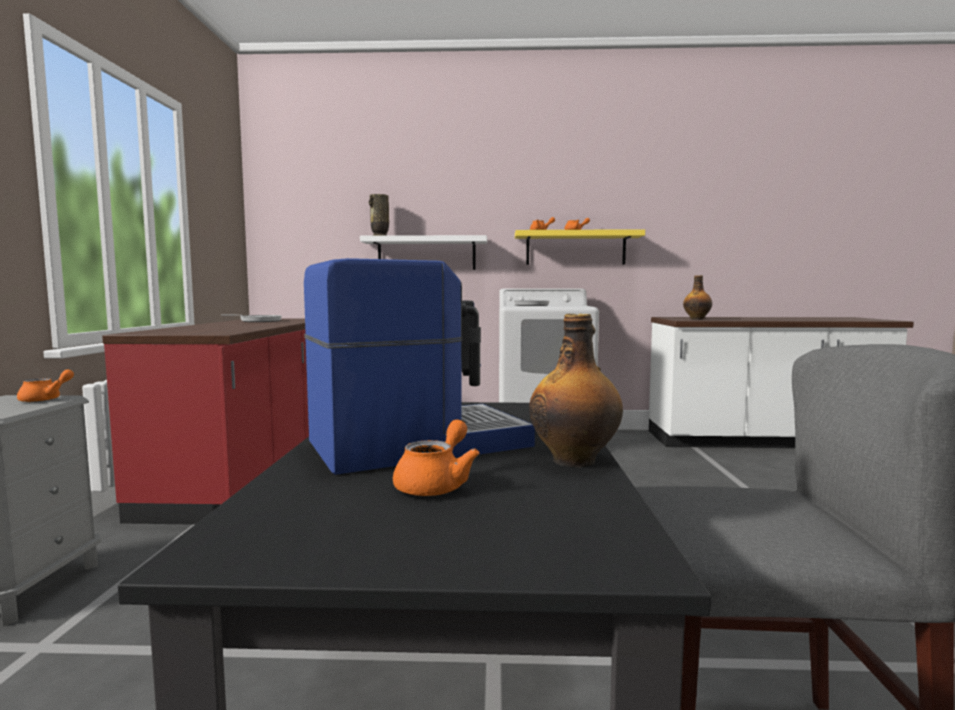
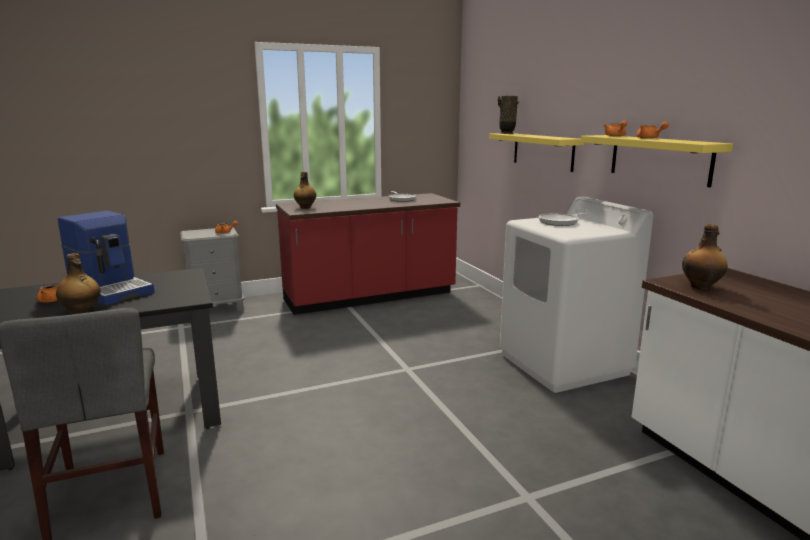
camera: 65 degrees right, 10 degrees up
white shelf [360,235,487,270] -> yellow shelf [489,133,584,172]
none -> bottle [294,172,316,209]

